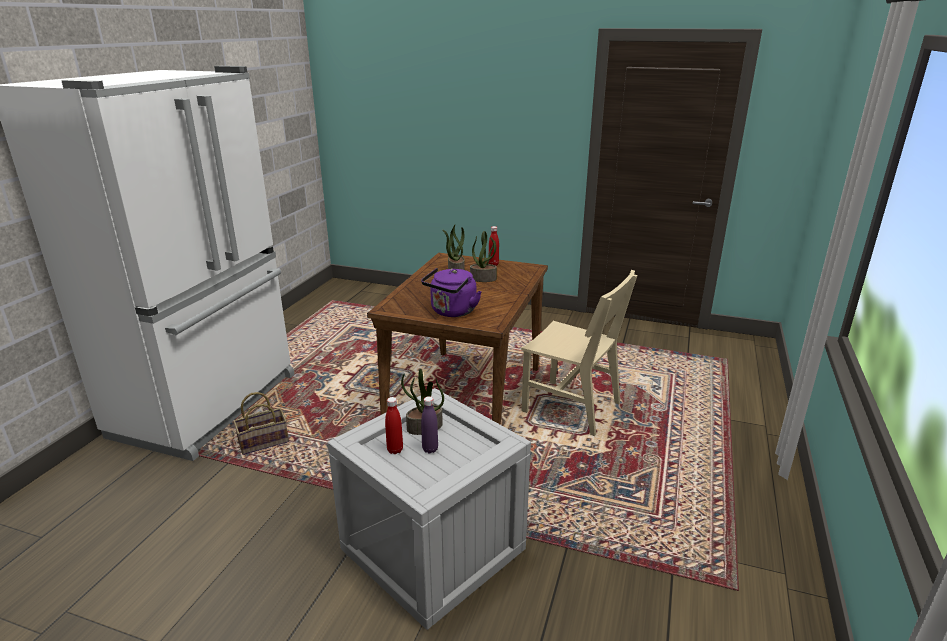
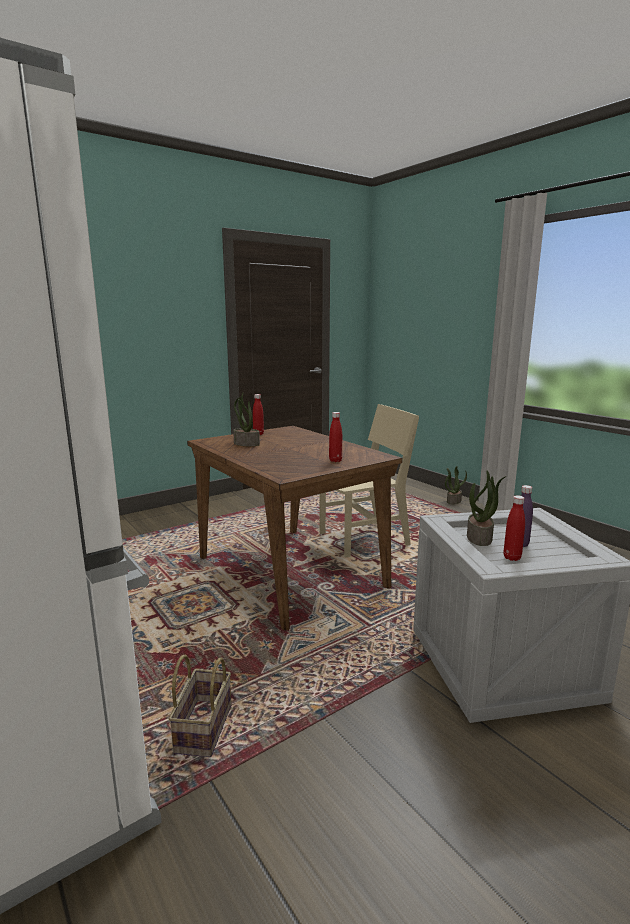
camera: 55 degrees left, 10 degrees down
purple kettle [421,268,481,317] -> red bottle [329,412,342,462]
potted plant [470,231,497,282] -> potted plant moved to [445,466,467,504]

